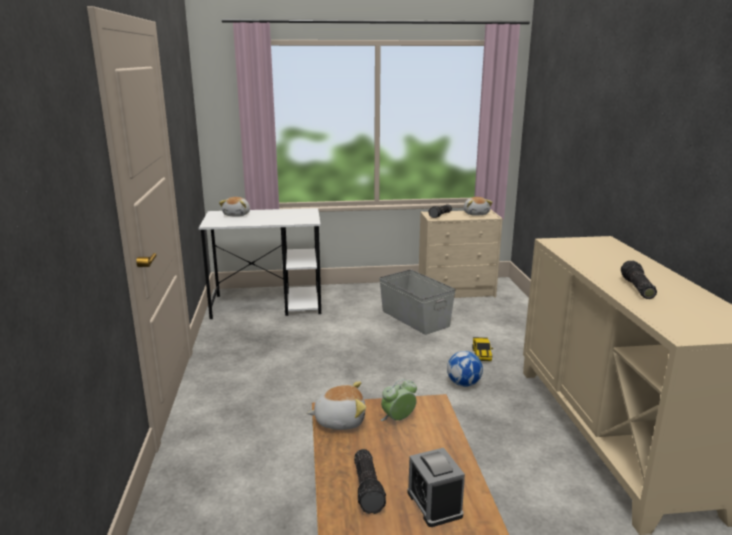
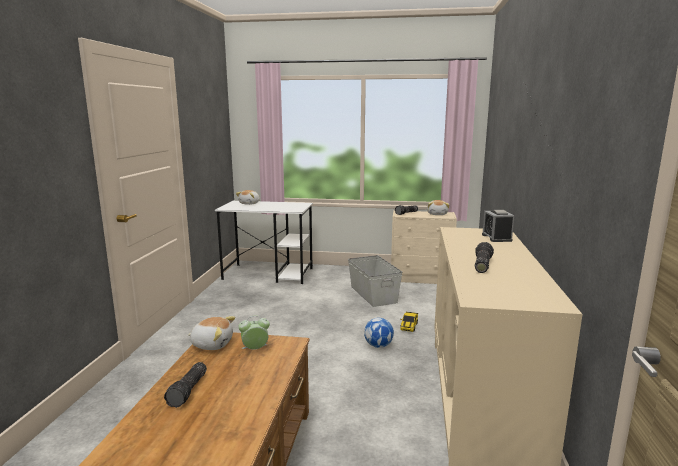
camera: 15 degrees right, 5 degrees down
alarm clock [408,448,465,527] -> alarm clock moved to [482,210,514,242]

